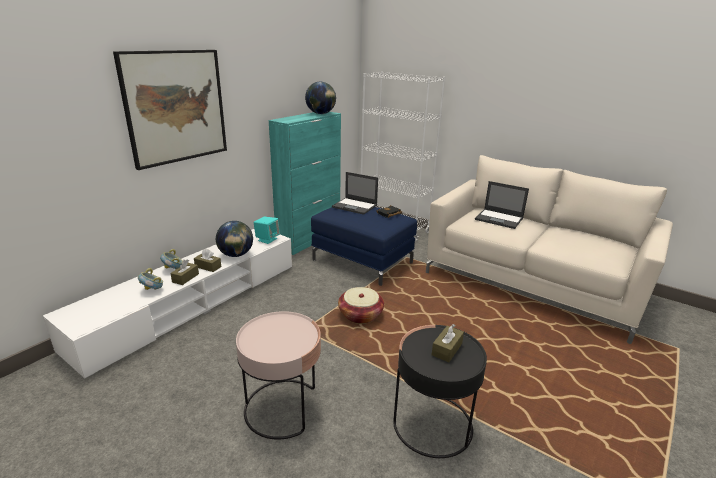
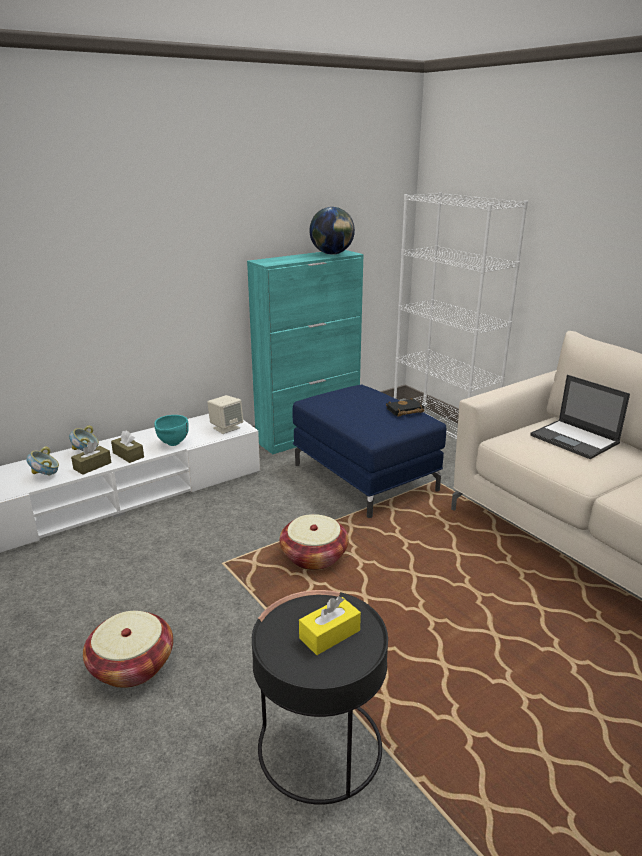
camera: 20 degrees right, 0 degrees up
picture [113,50,227,170] -> none
globe [215,221,253,257] -> turquoise bowl [154,415,189,446]
pink side table [236,311,321,439] -> basket [83,611,173,688]
turquoise speaker [254,217,280,244] -> beige speaker [207,395,243,434]
laptop [332,172,378,215] -> none
brown tissue box [432,324,464,362] -> yellow tissue box [299,596,361,655]

